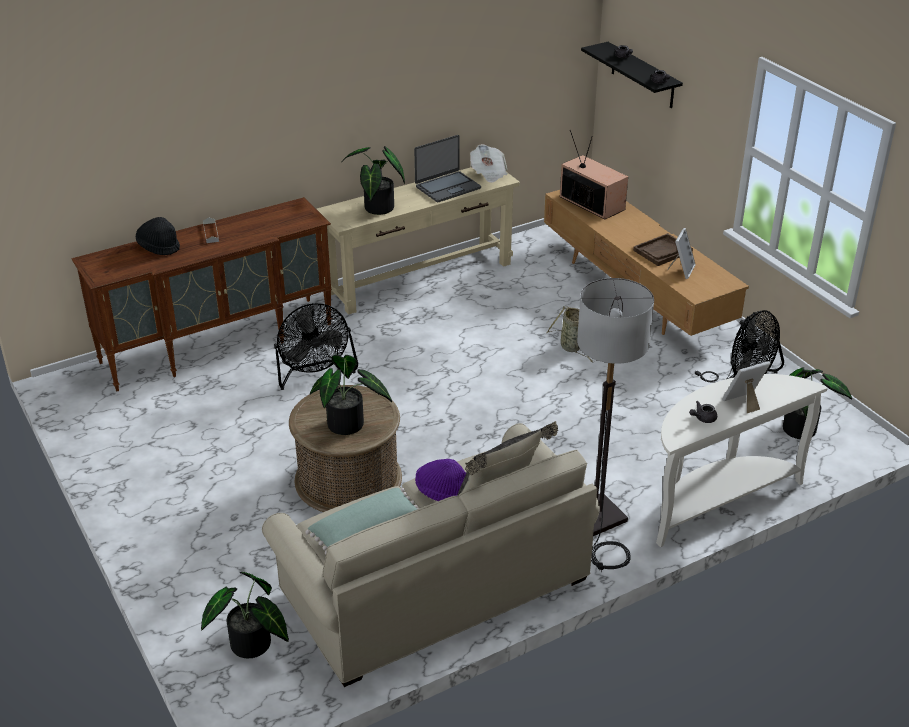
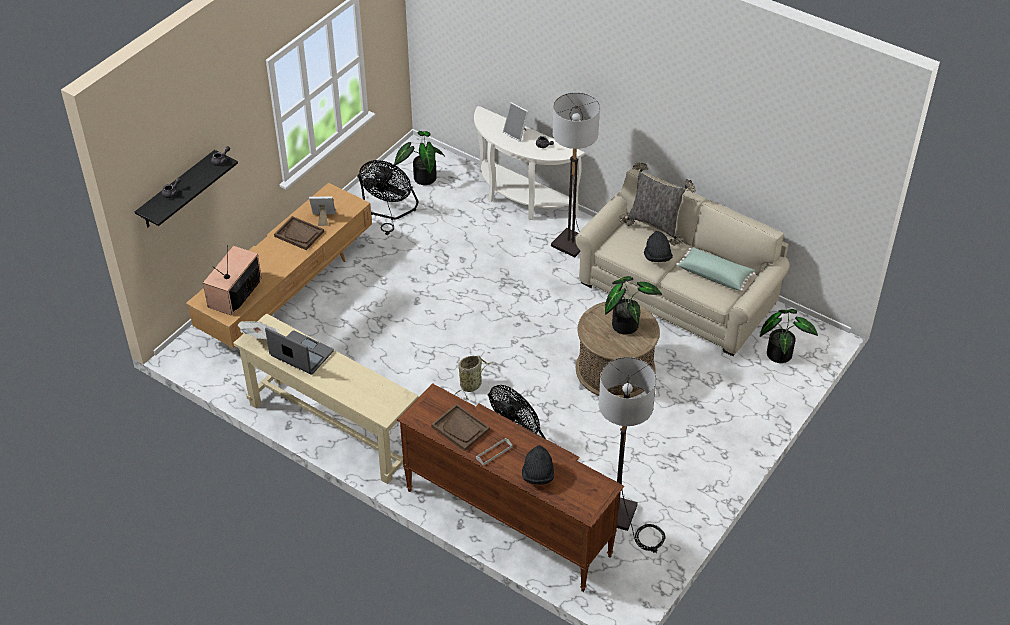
camera: 115 degrees left, 10 degrees up
potted plant [342,146,405,215] -> none
purple hat [415,459,466,501] -> black hat [644,231,673,262]
basket [546,306,594,362] -> basket moved to [455,356,493,400]
none -> brown tray [431,404,490,451]
none -> floor lamp [599,357,666,553]

